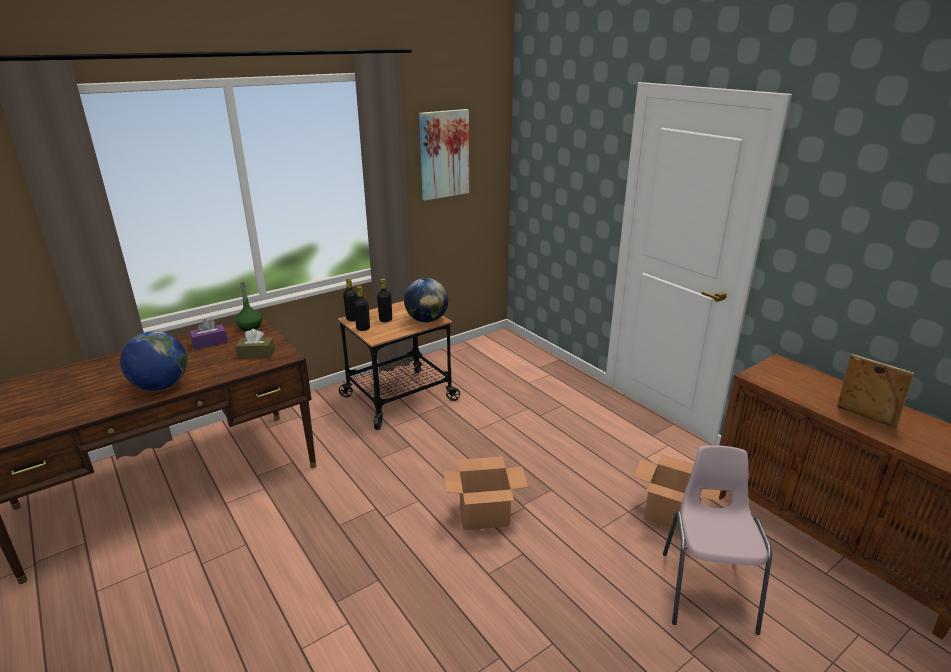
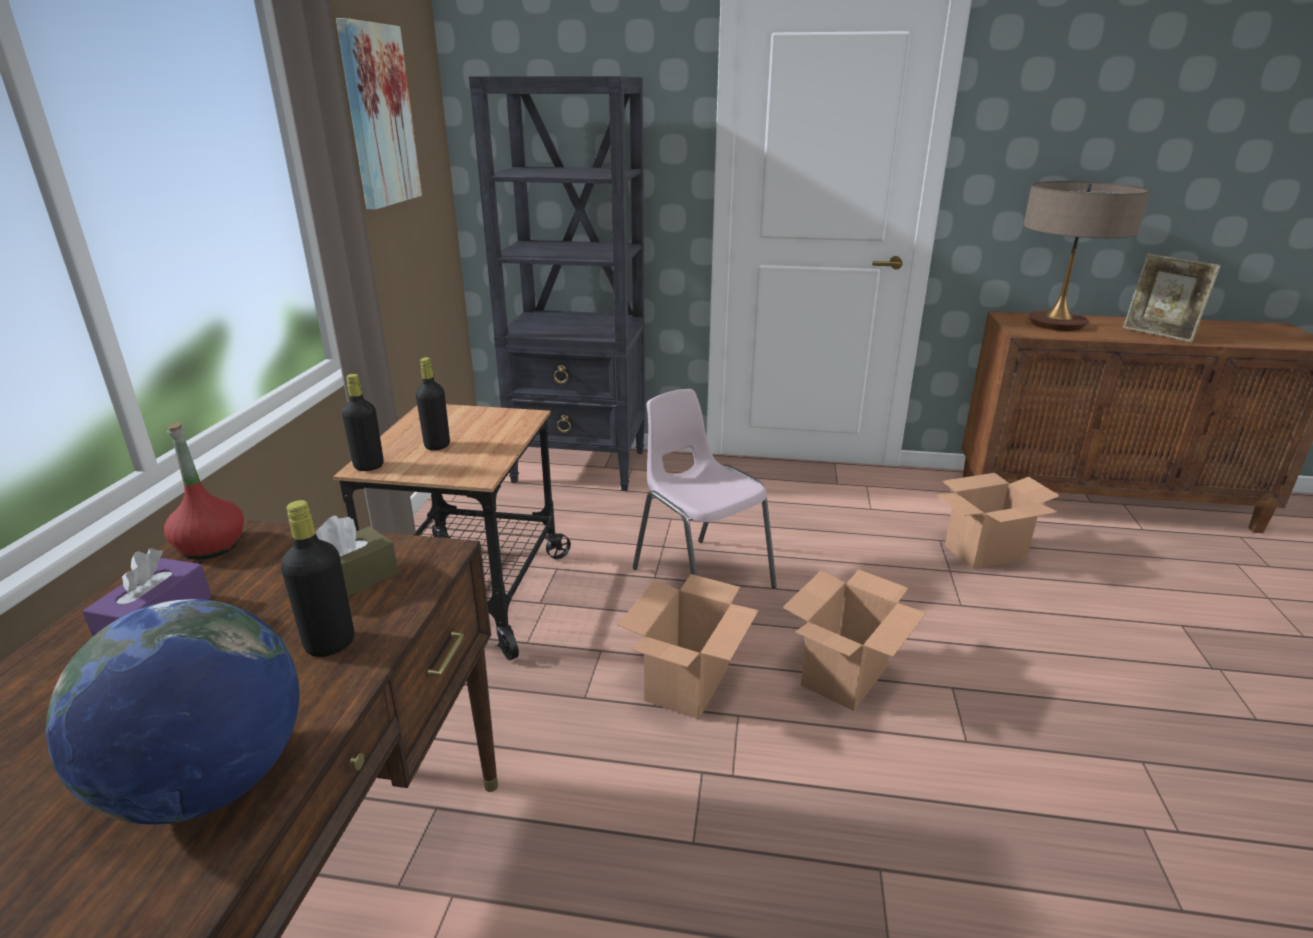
camera: 45 degrees left, 0 degrees up
green bottle [235,281,262,331] -> red bottle [164,422,244,560]
black bottle [354,286,370,331] -> black bottle moved to [281,500,354,657]
globe [404,278,448,322] -> none
pink chair [663,445,772,635] -> pink chair moved to [632,389,777,588]
picture frame [837,354,914,429] -> picture frame turned 135 degrees counterclockwise [1123,254,1221,343]
none -> black bookcase [469,76,645,491]
none -> cardboard box [617,574,759,719]
none -> table lamp [1023,181,1150,331]

